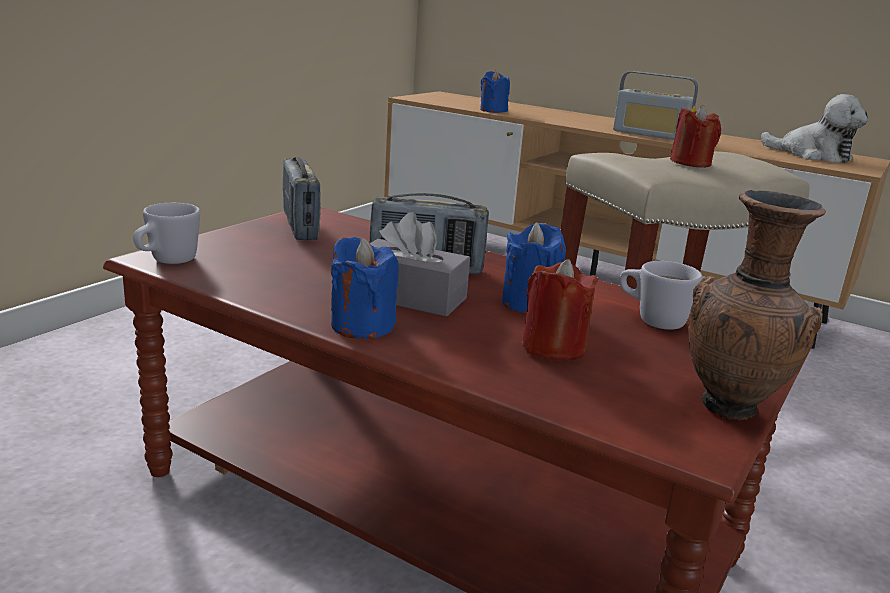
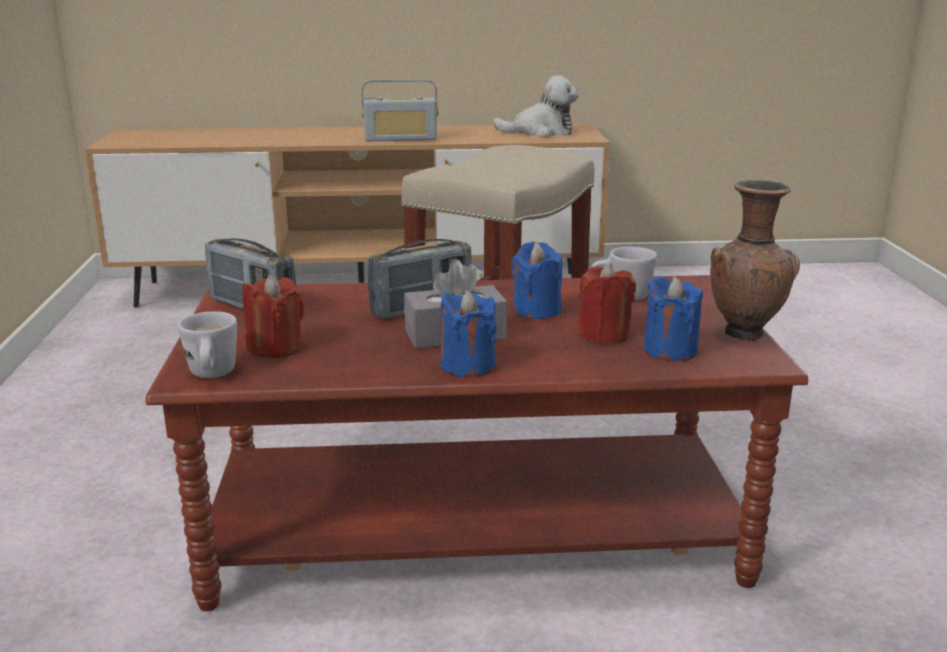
camera: 35 degrees left, 0 degrees up
blue candle [480,70,510,113] -> blue candle moved to [644,276,703,361]
red candle [670,105,721,168] -> red candle moved to [243,274,304,358]

